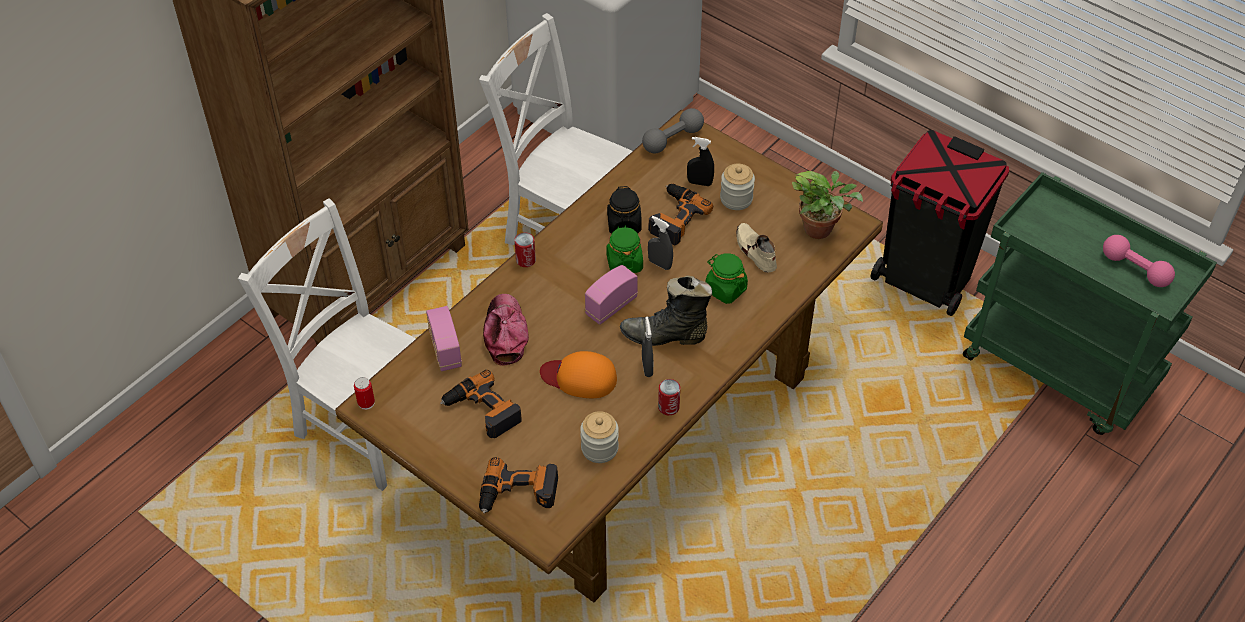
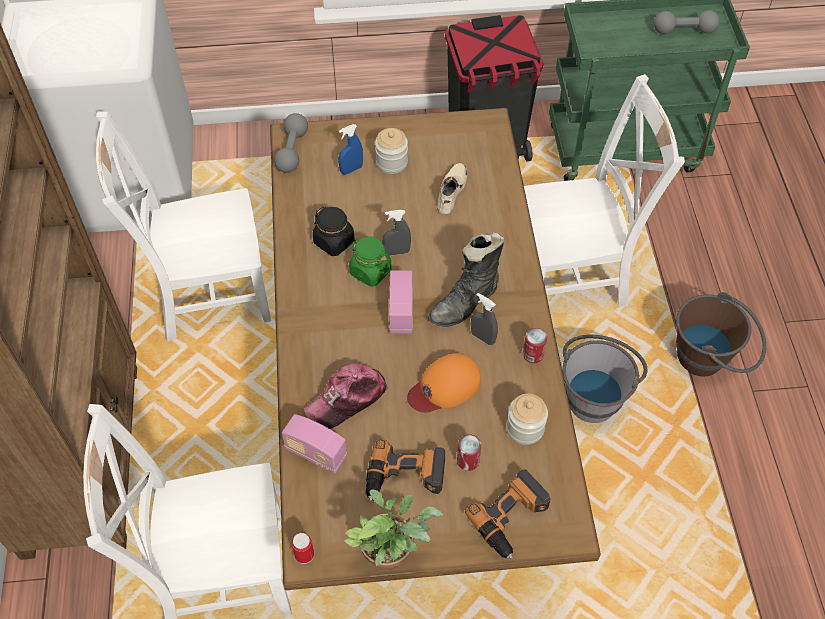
camera: 45 degrees left, 5 degrees up
cap [483,294,529,366] -> cap turned 75 degrees counterclockwise [304,363,388,429]
can [514,233,536,267] -> can moved to [457,435,481,471]
power drill [648,184,713,245] -> none
black spray bottle [687,137,714,186] -> blue spray bottle [338,124,363,174]
green jar [706,253,748,304] -> none
beige shoe [736,223,777,273] -> beige shoe turned 90 degrees clockwise [437,163,467,214]
potted plant [792,171,863,239] -> potted plant moved to [344,489,443,570]
pink dumbbell [1103,235,1175,287] -> grey dumbbell [654,10,720,34]
none -> white chair [524,74,685,307]
none -> grey bucket [562,335,647,423]
none -> brown bucket [676,292,766,376]

